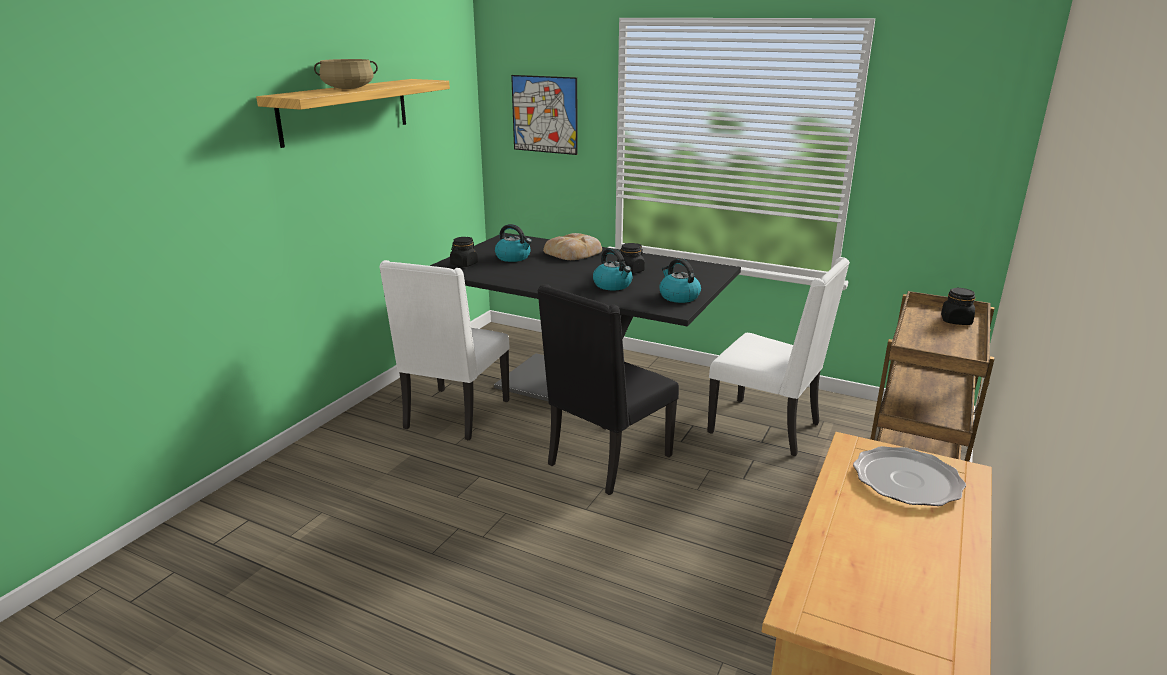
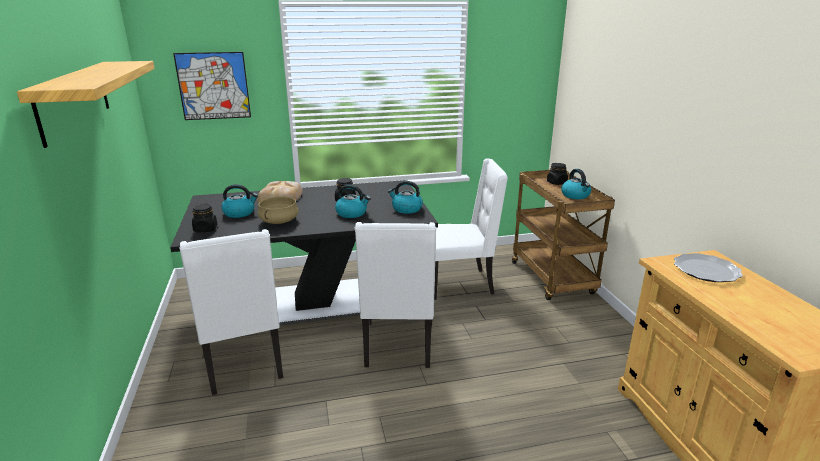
camera: 40 degrees left, 0 degrees up
beige cooking pot [314,59,378,89] -> beige cooking pot moved to [258,196,299,224]
black chair [537,284,679,495] -> white chair [355,222,436,368]
none -> kettle [561,169,591,199]

